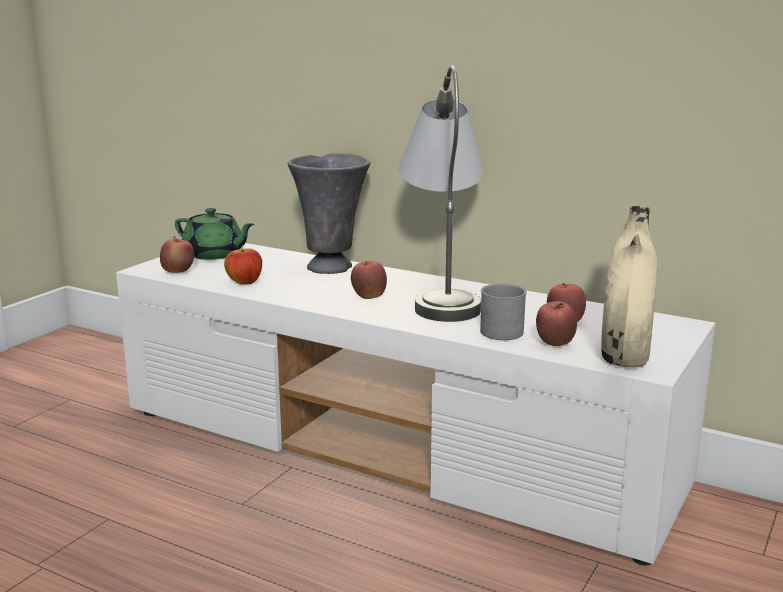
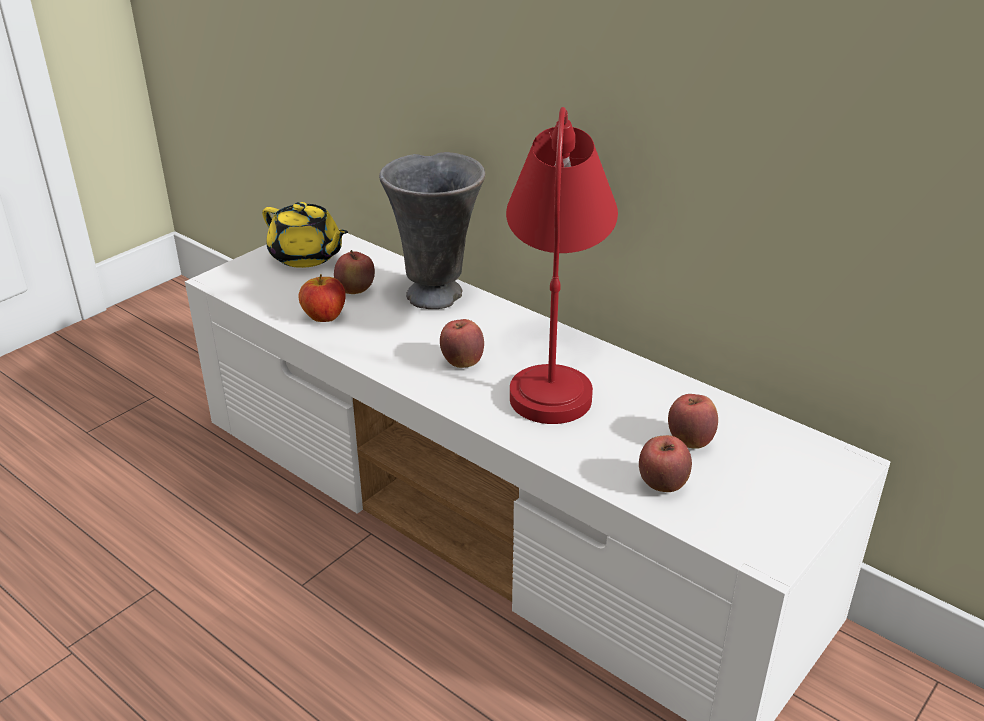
camera: 10 degrees right, 15 degrees up
apple [160,236,194,273] -> apple moved to [334,250,375,294]
green teapot [175,208,255,260] -> yellow teapot [262,202,348,268]
grey table lamp [398,65,484,322] -> red table lamp [506,107,618,424]
grey mug [480,284,527,340] -> none
beige vase [601,206,658,367] -> none

